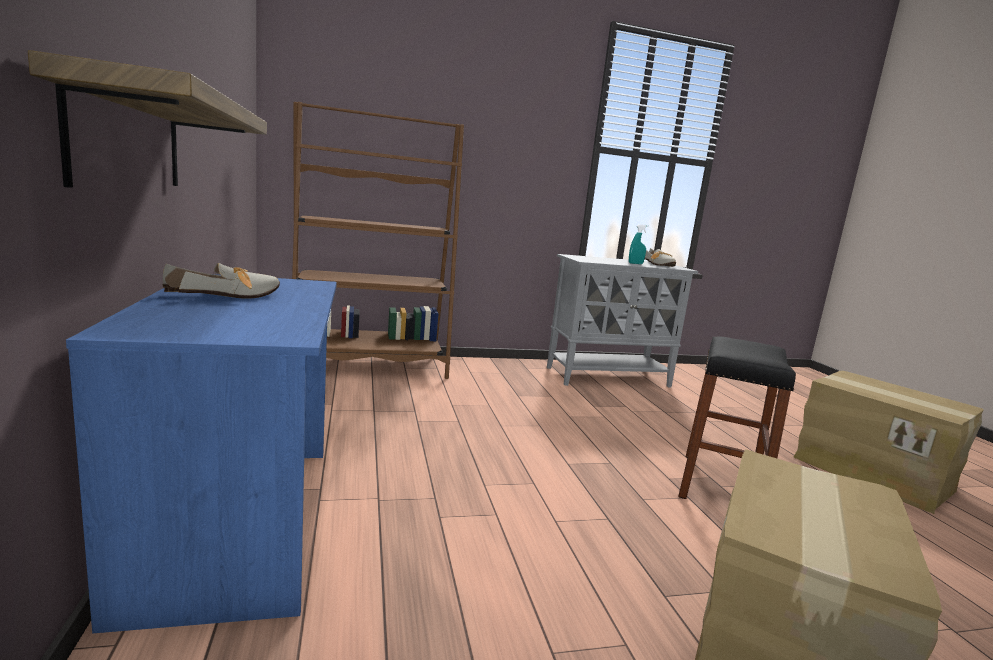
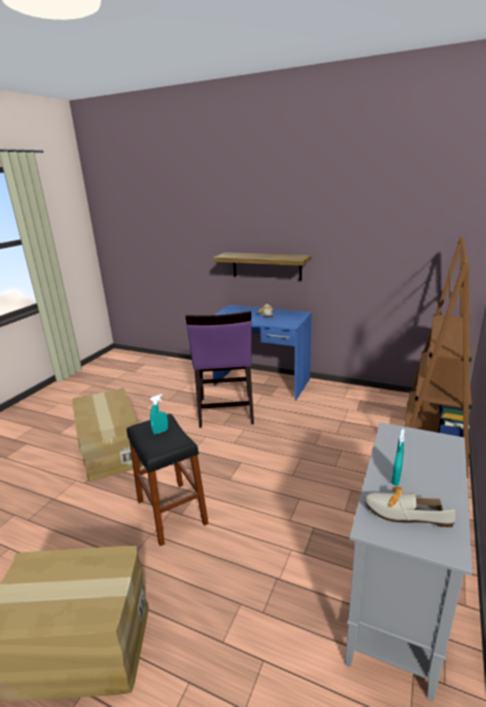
camera: 130 degrees right, 10 degrees up
none -> turquoise spray bottle [150,394,168,434]
none -> purple chair [186,311,254,428]

